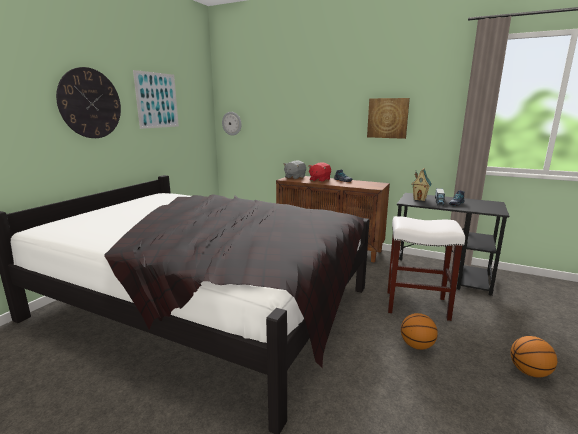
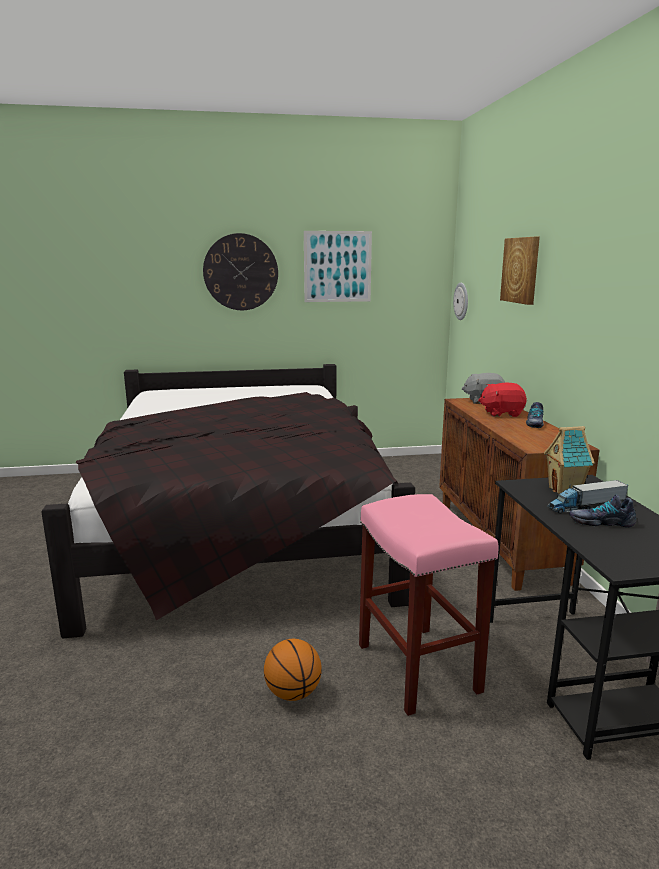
camera: 55 degrees right, 0 degrees up
picture [367,98,410,139] -> picture moved to [500,237,540,305]
white stool [387,216,465,321] -> pink stool [359,494,499,716]
basketball [511,336,557,377] -> none

